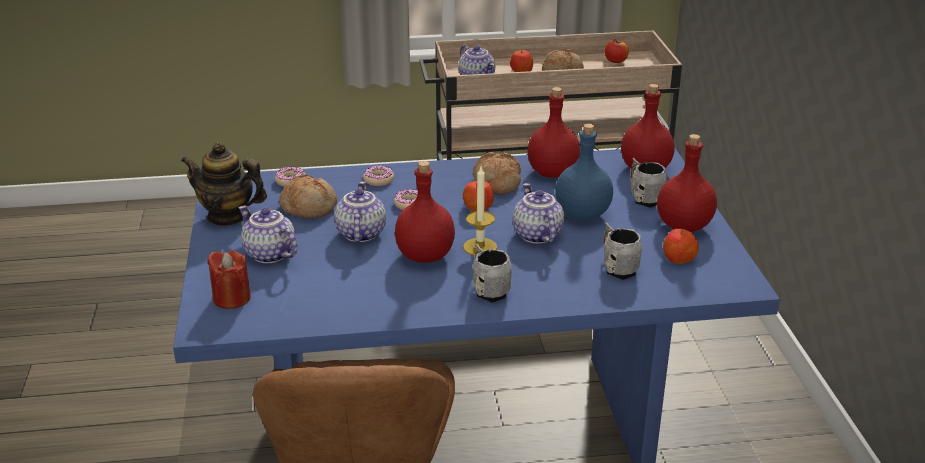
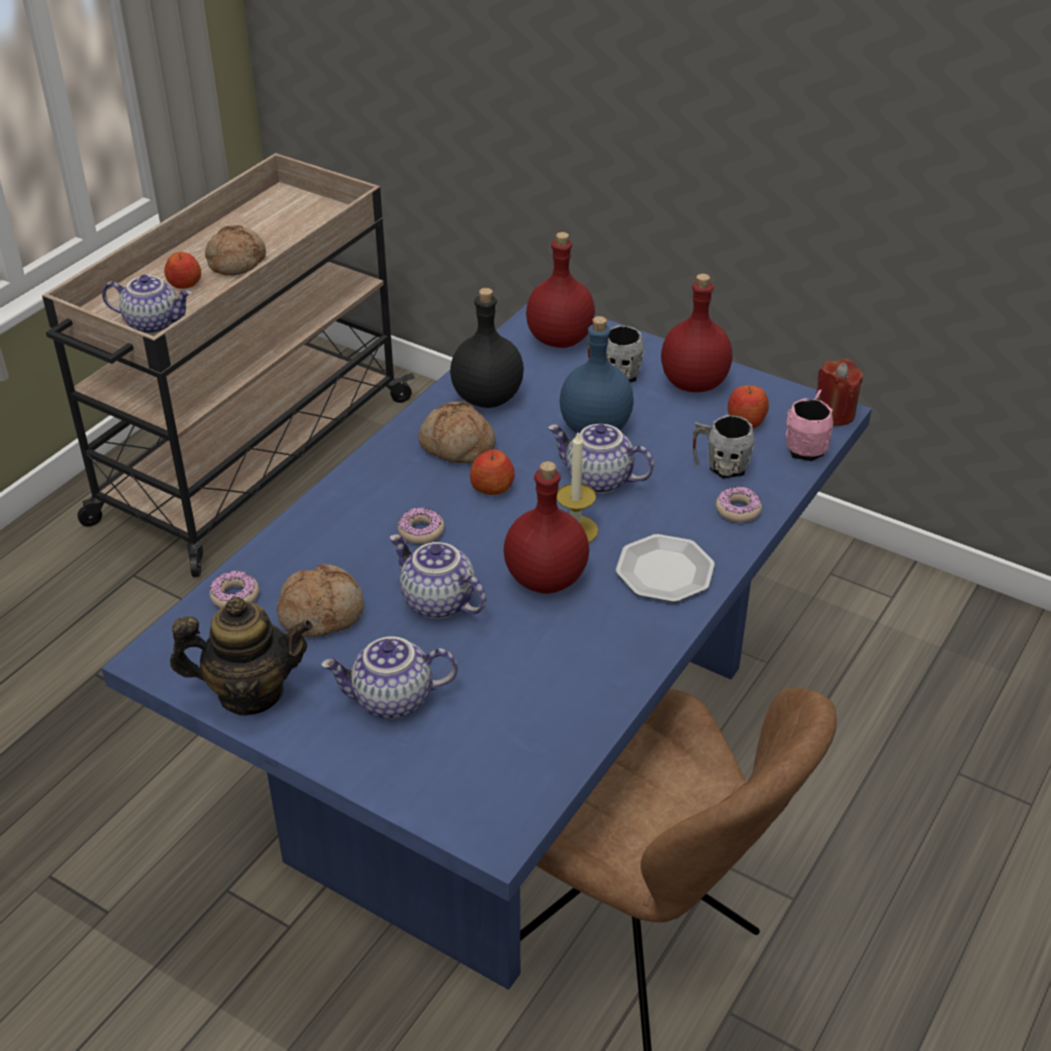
camera: 50 degrees left, 10 degrees up
teapot [181,142,267,226] -> teapot turned 150 degrees counterclockwise [170,597,313,715]
red candle [207,250,251,309] -> red candle moved to [816,359,864,426]
donut [363,165,394,186] -> donut moved to [716,486,762,523]
grey mug [473,243,512,303] -> plate [615,534,715,602]
red bottle [528,87,580,178] -> black bottle [450,288,524,408]
apple [605,40,629,63] -> none
none -> pink mug [785,390,833,461]

